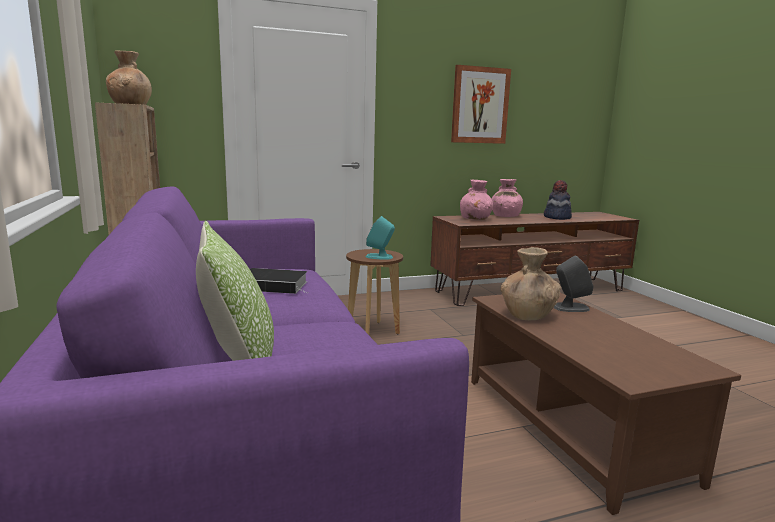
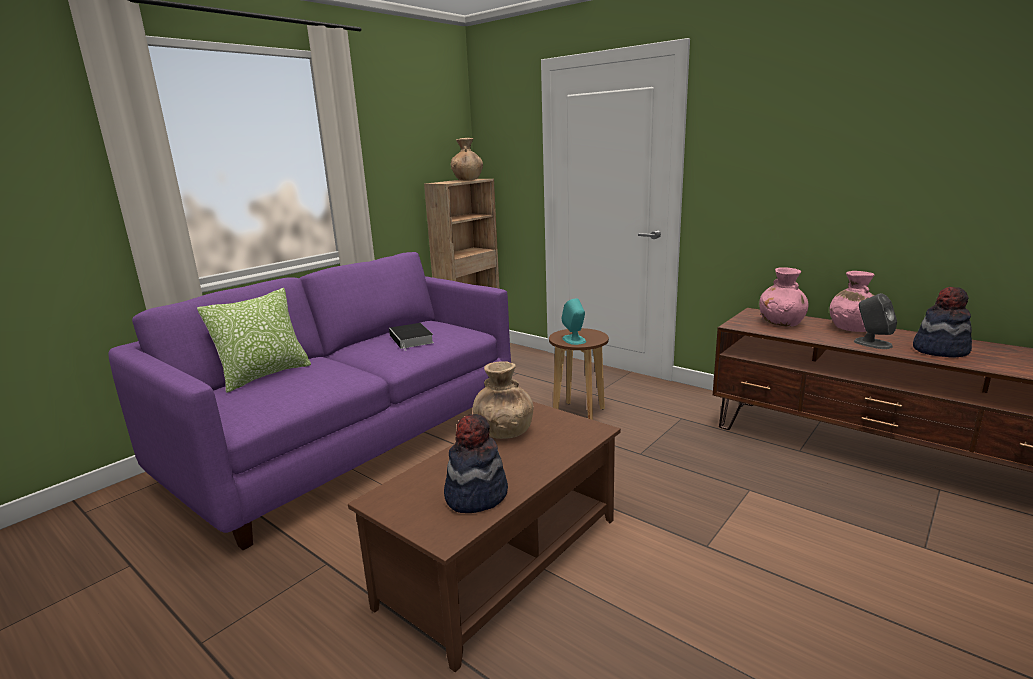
camera: 60 degrees right, 5 degrees up
picture [451,65,511,144] -> none
grey speaker [554,256,594,312] -> grey speaker moved to [854,293,897,349]
none -> hat [444,414,508,513]

